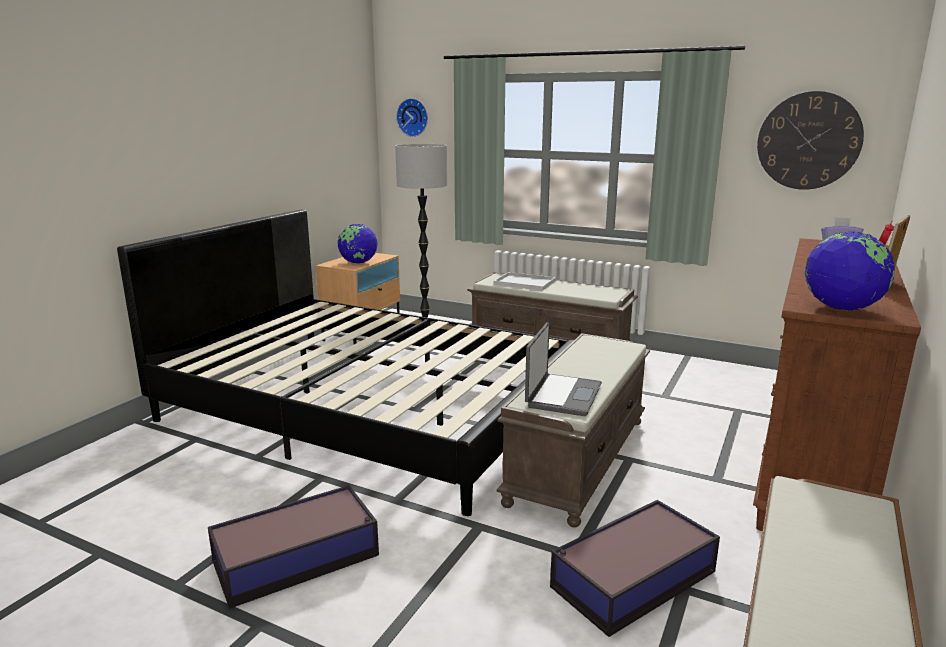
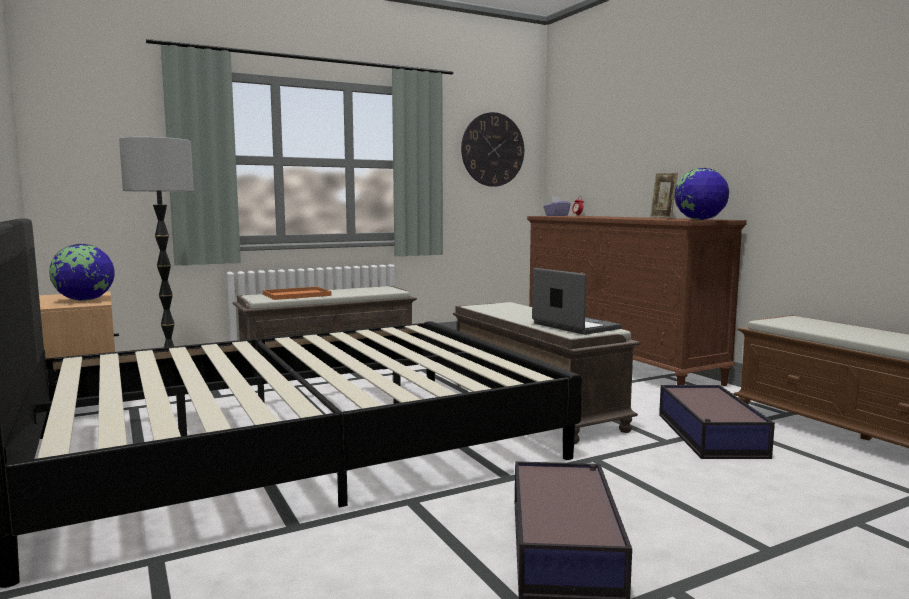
camera: 55 degrees left, 10 degrees down
wall clock [396,98,428,137] -> none
white tray [494,272,556,290] -> orange tray [263,287,331,300]

